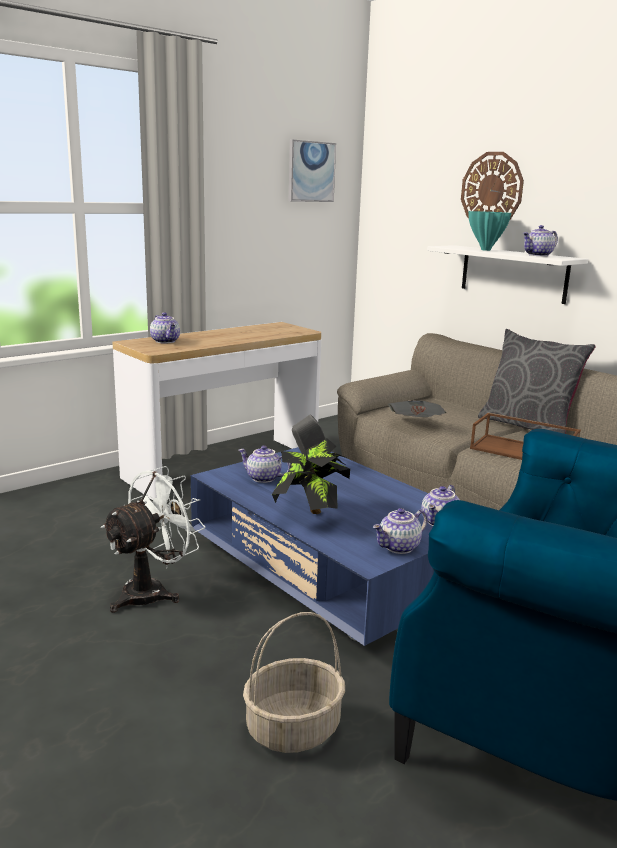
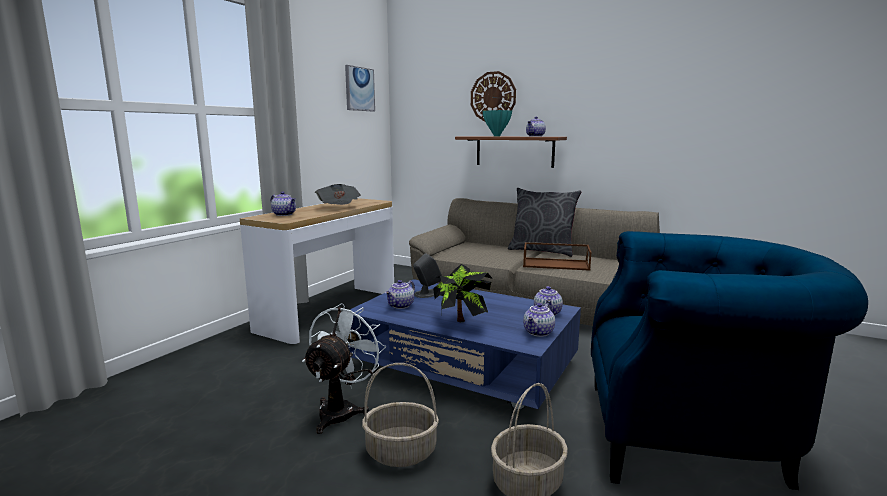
camera: 20 degrees left, 5 degrees down
teapot [238,446,290,483] -> teapot turned 60 degrees counterclockwise [385,280,415,309]
newspaper [388,401,446,417] -> newspaper moved to [315,184,361,205]
white shelf [427,245,588,304] -> brown shelf [455,136,567,168]
none -> basket [362,363,439,467]

